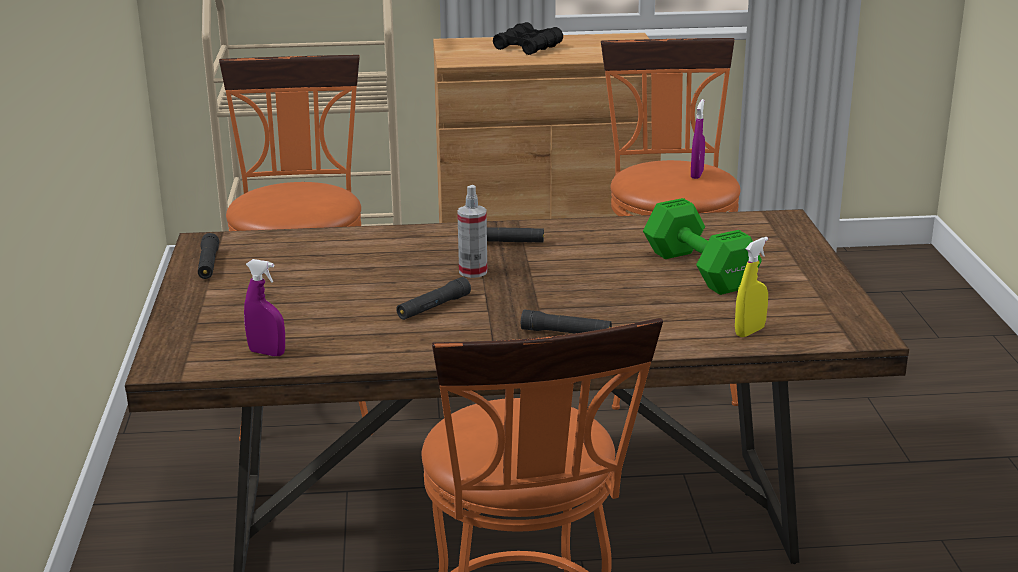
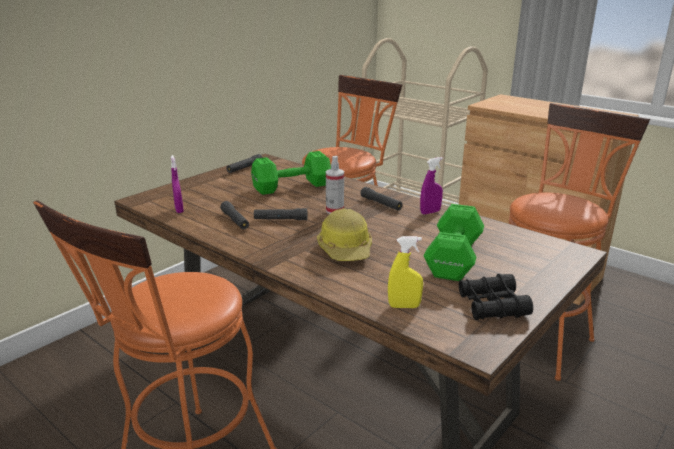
camera: 45 degrees right, 0 degrees up
black binoculars [493,22,563,55] -> black binoculars moved to [459,274,533,320]
black flashlight [521,310,612,333] -> black flashlight moved to [220,201,249,229]
purple spray bottle [691,99,705,179] -> purple spray bottle moved to [420,157,443,214]
none -> green dumbbell [251,151,331,195]
none -> hard hat [317,208,372,261]

